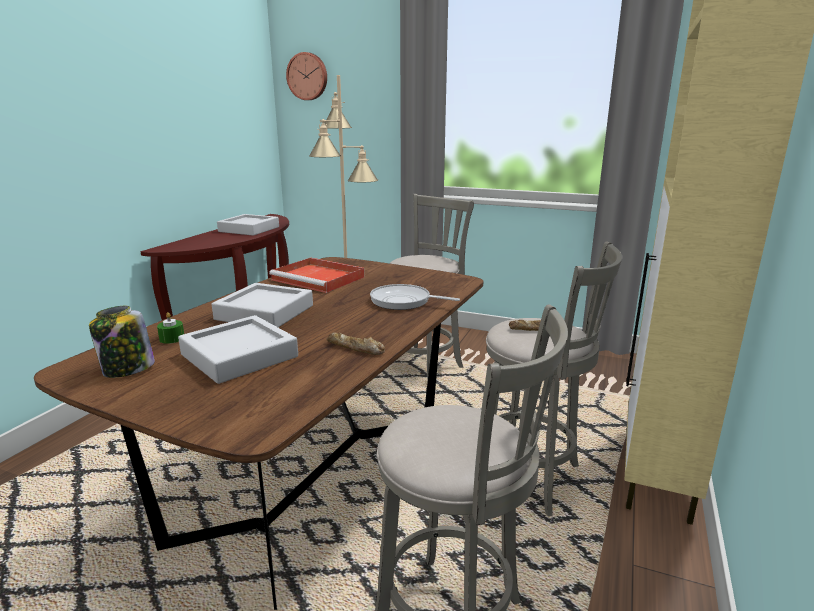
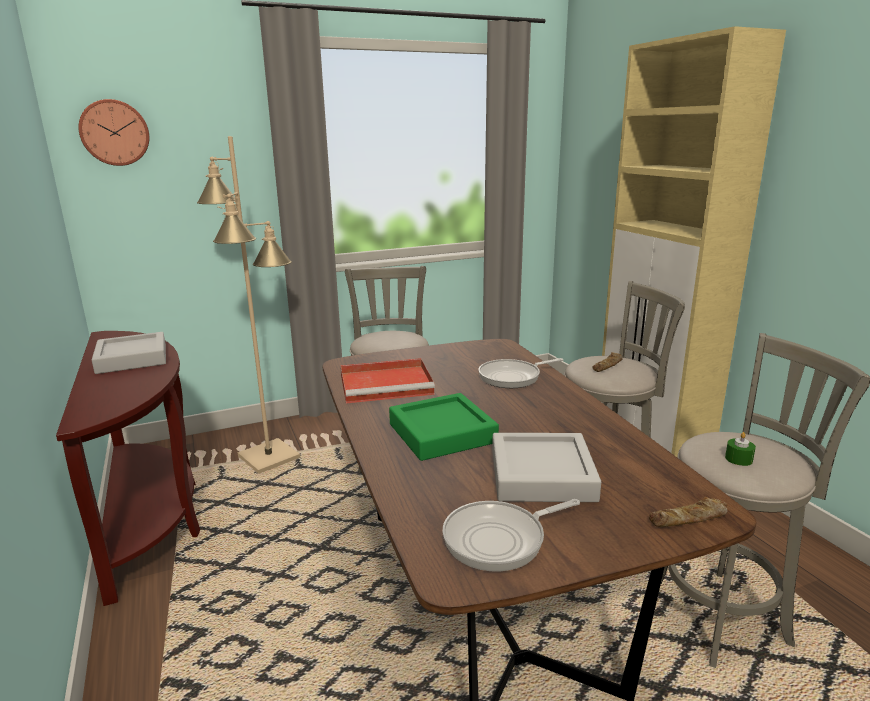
camera: 45 degrees left, 0 degrees up
jar [89,306,155,378] -> frying pan [442,499,580,572]
green candle [157,312,184,344] -> green candle moved to [725,432,756,466]
grey tray [212,283,313,327] -> green tray [389,393,499,461]
bread [327,332,385,355] -> bread moved to [649,497,728,527]

